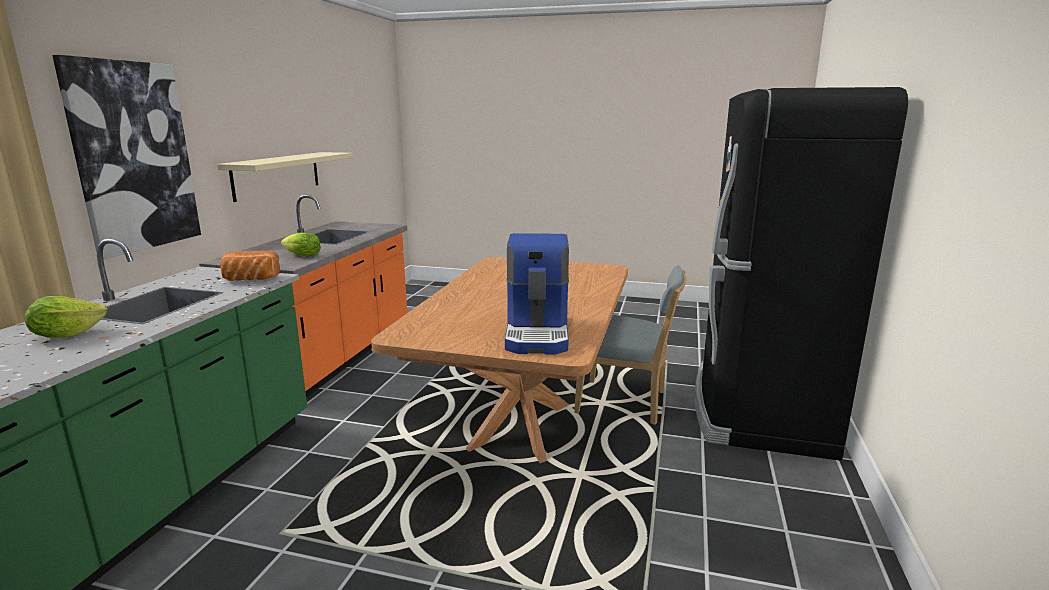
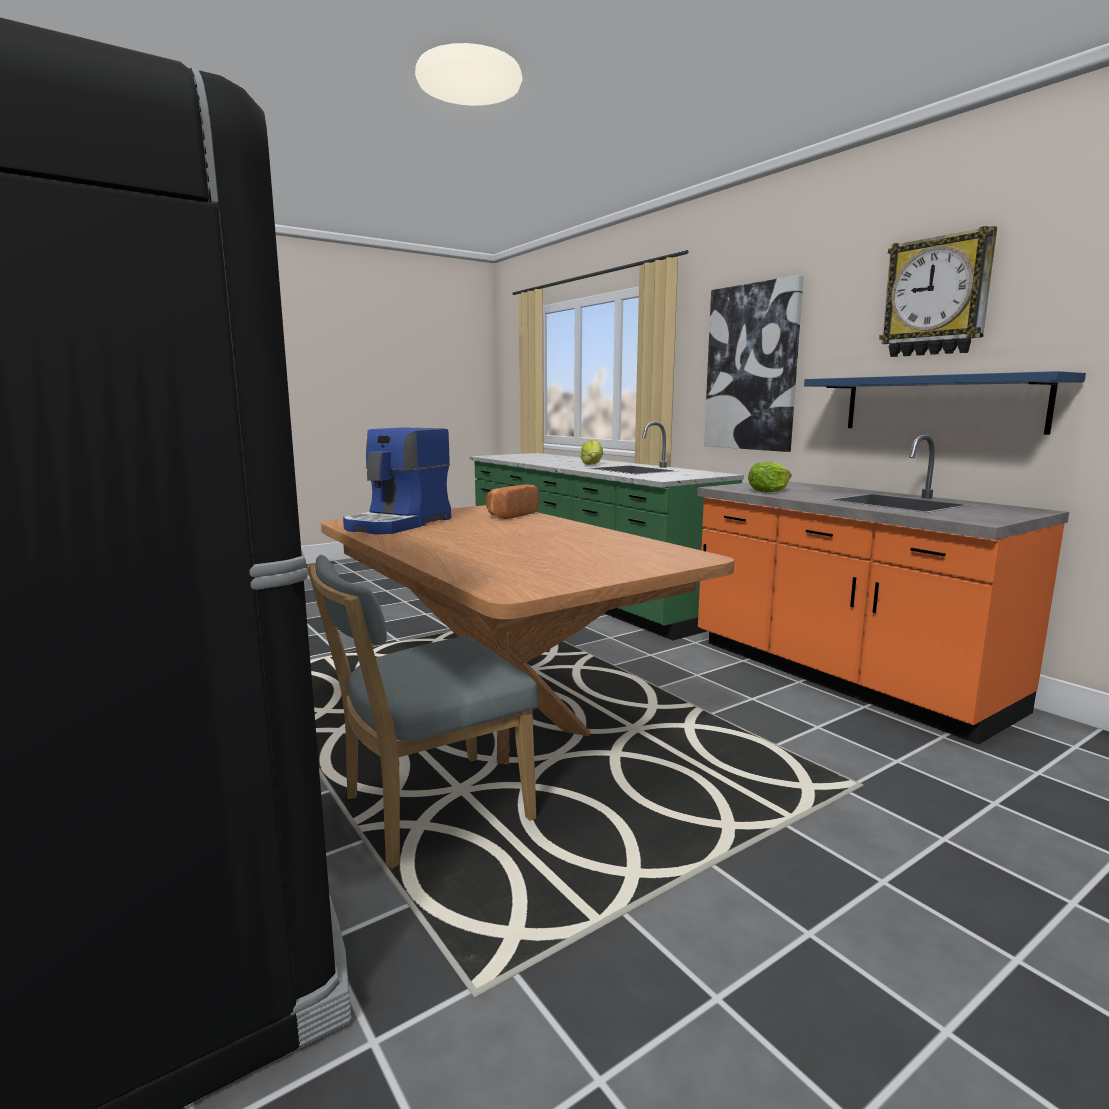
camera: 130 degrees right, 5 degrees down
beige shelf [217,152,353,202] -> blue shelf [804,371,1086,435]
bread [220,251,280,281] -> bread moved to [486,485,539,519]
coffee machine [505,233,569,355] -> coffee machine turned 105 degrees counterclockwise [343,427,451,534]
none -> wall clock [879,226,997,357]

